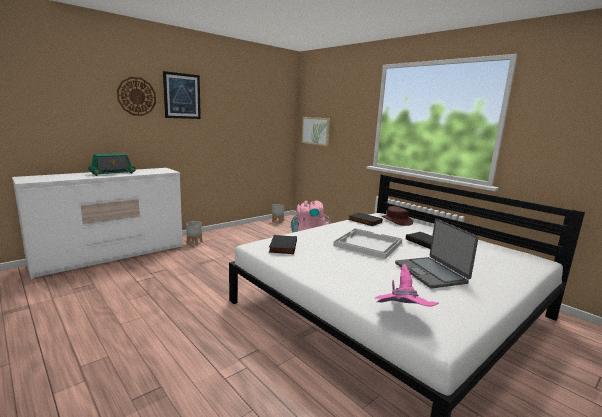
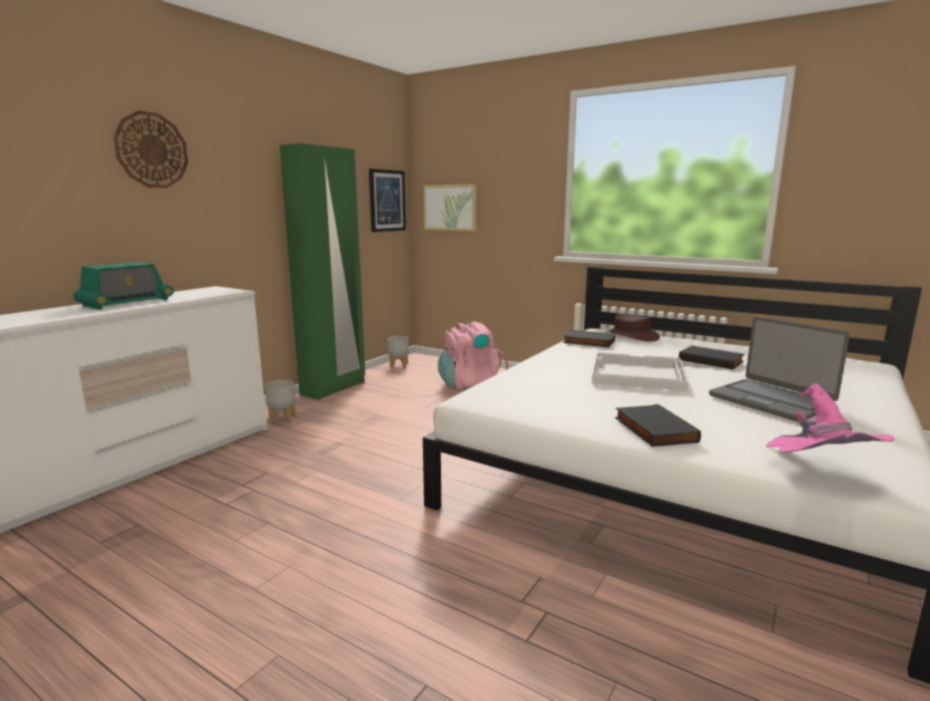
camera: 15 degrees left, 0 degrees up
picture [163,71,201,119] -> picture moved to [369,169,406,232]
black book [269,235,297,254] -> black book moved to [615,404,701,447]
none -> green wardrobe [280,143,365,400]

